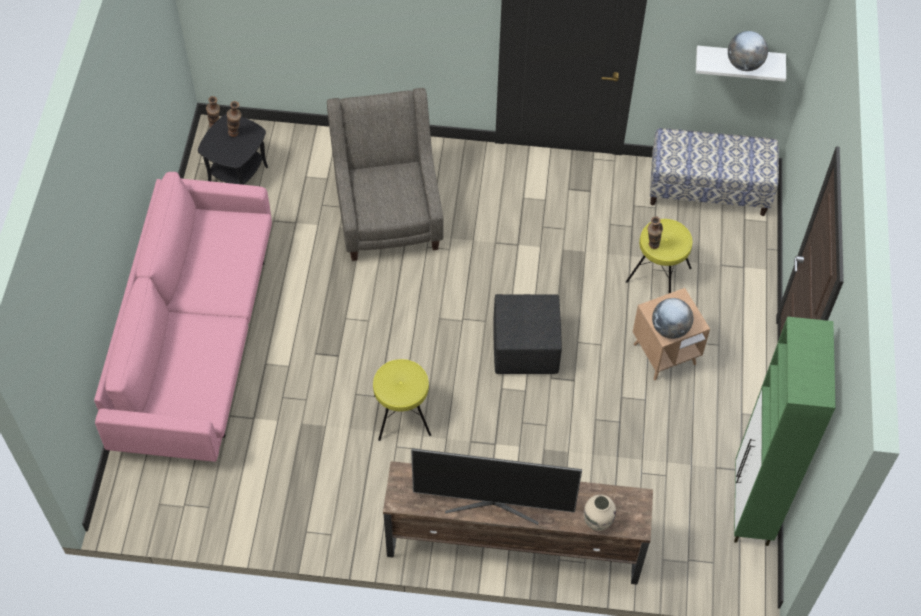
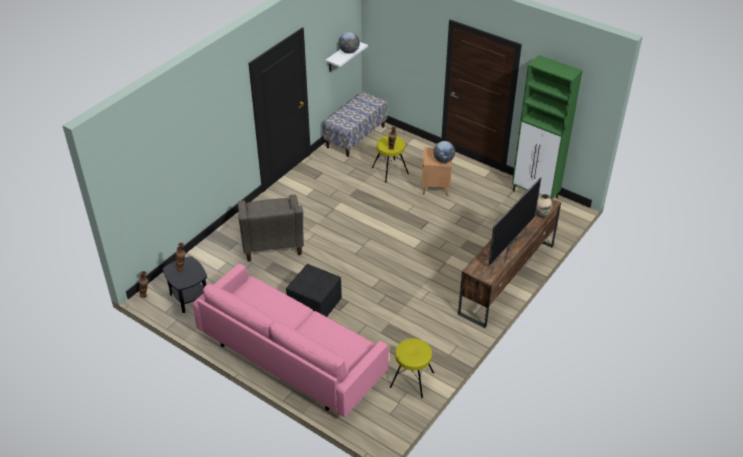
camera: 60 degrees left, 15 degrees down
grey armchair [327,88,444,261] -> grey armchair turned 120 degrees counterclockwise [238,195,304,261]
yellow stool [373,359,431,441] -> yellow stool moved to [390,339,434,398]
black ottoman [493,294,562,374] -> black ottoman moved to [286,264,342,317]

